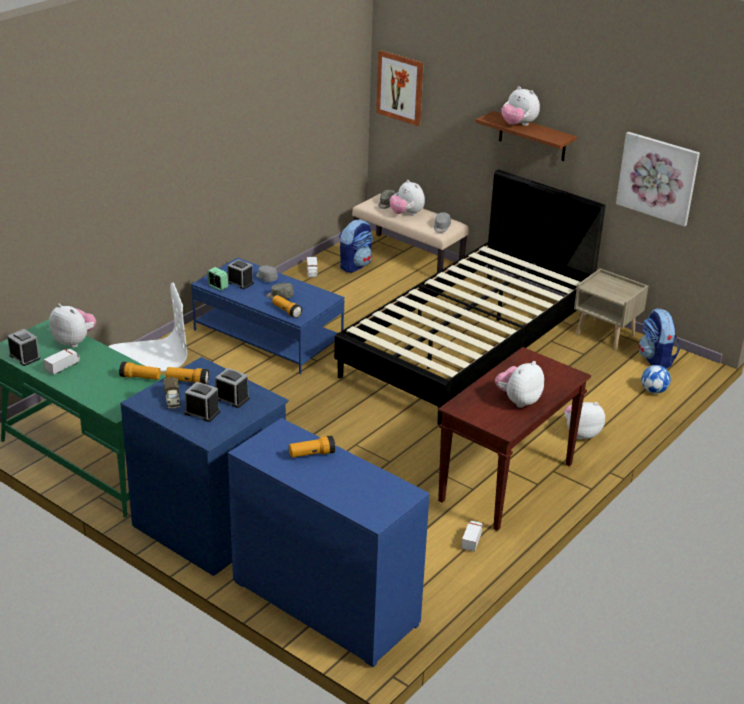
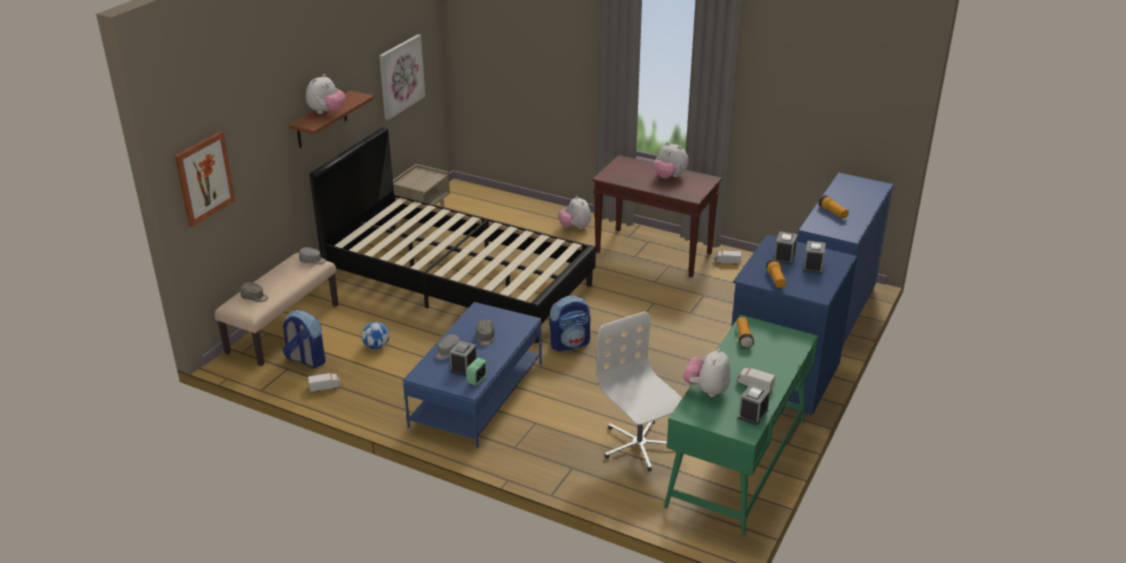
camera: 100 degrees left, 0 degrees up
toy truck [164,377,181,409] -> none
flashlight [272,295,302,318] -> none
plush toy [389,180,425,215] -> none
backpack [639,308,680,368] -> backpack moved to [549,295,590,351]
football [641,365,671,394] -> football moved to [361,322,390,349]

